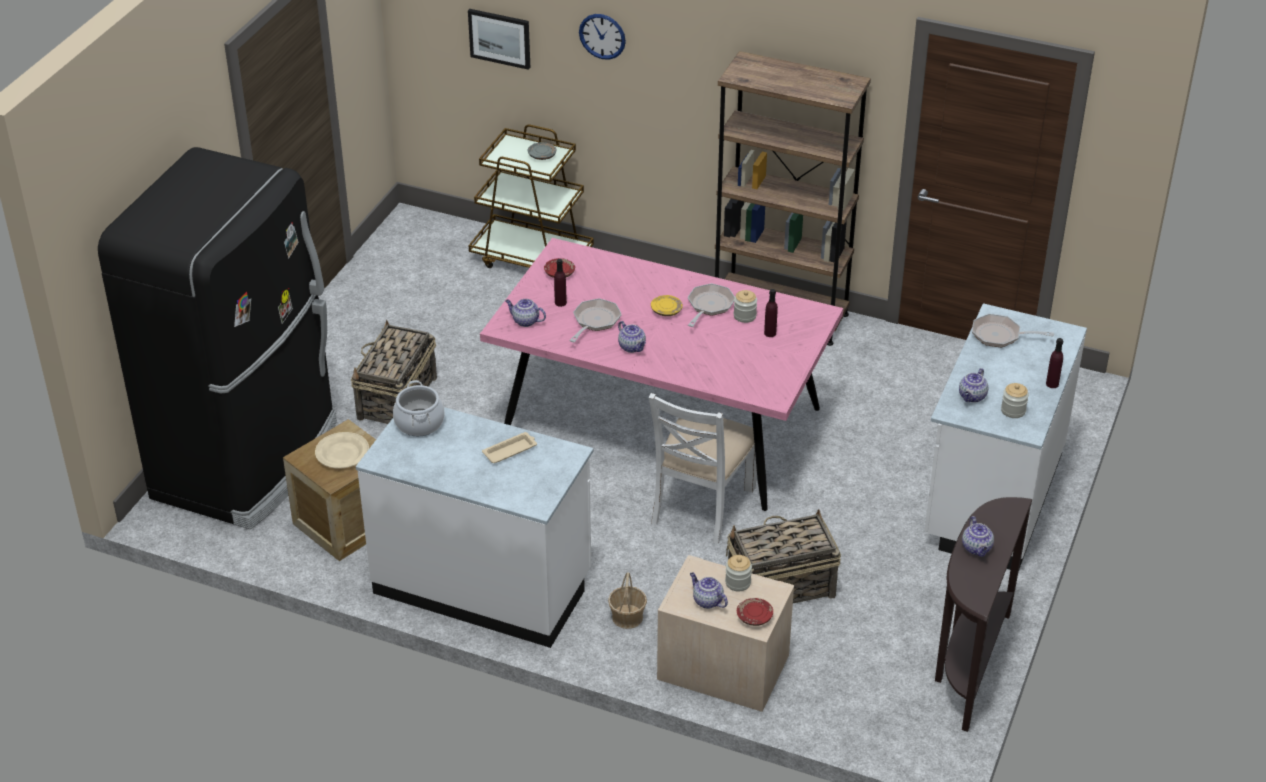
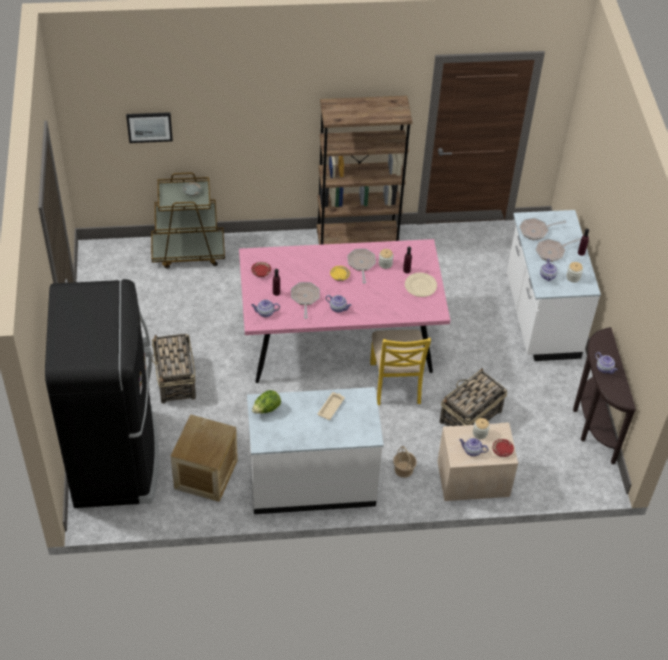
camera: 30 degrees left, 10 degrees up
beige plate [315,432,369,469] -> beige plate moved to [405,273,437,297]
cooking pot [393,380,445,436] -> lettuce [252,390,281,414]
wall clock [579,14,626,60] -> none
white chair [649,393,757,544] -> yellow chair [370,330,431,405]
none -> frying pan [536,238,581,262]

